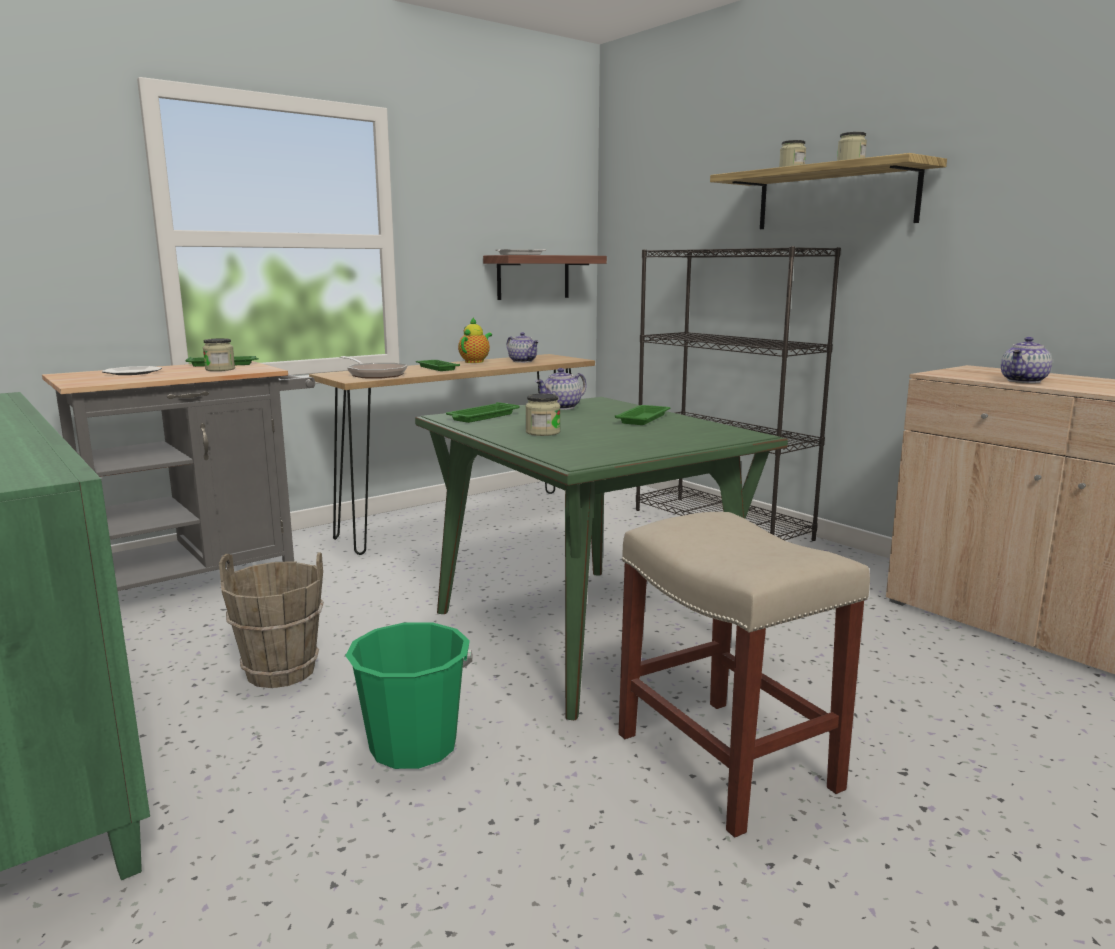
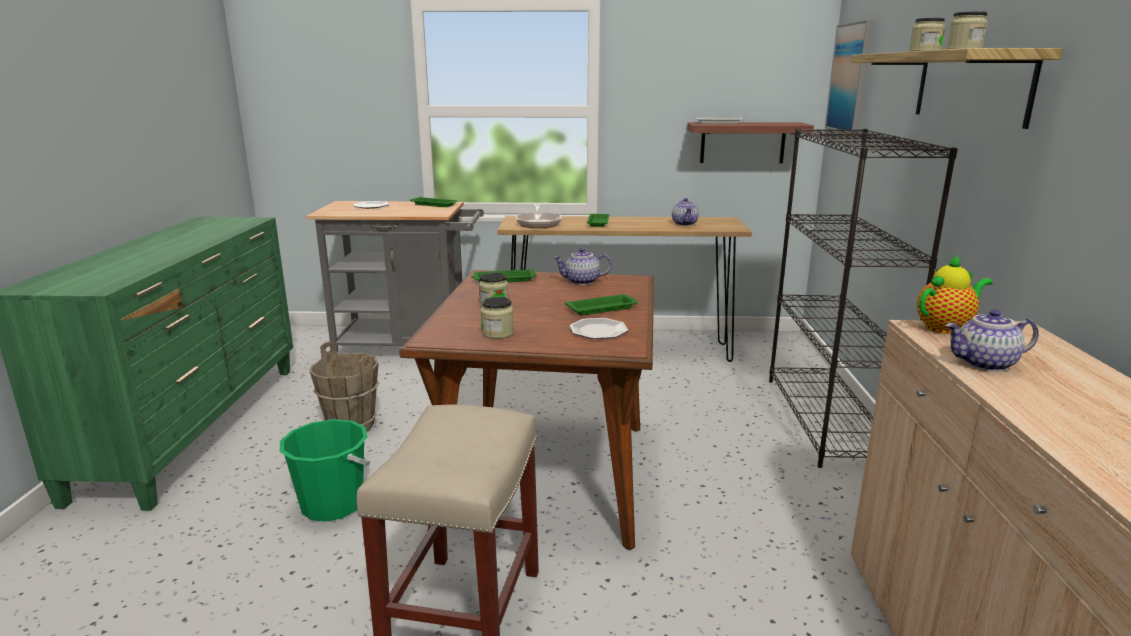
camera: 40 degrees right, 5 degrees up
jar [203,338,235,371] -> jar moved to [481,297,514,339]
green dining table [415,397,788,720] -> brown dining table [399,270,654,550]
teapot [458,317,492,363] -> teapot moved to [917,254,993,334]
none -> plate [570,318,628,339]
none -> picture [825,20,875,134]

